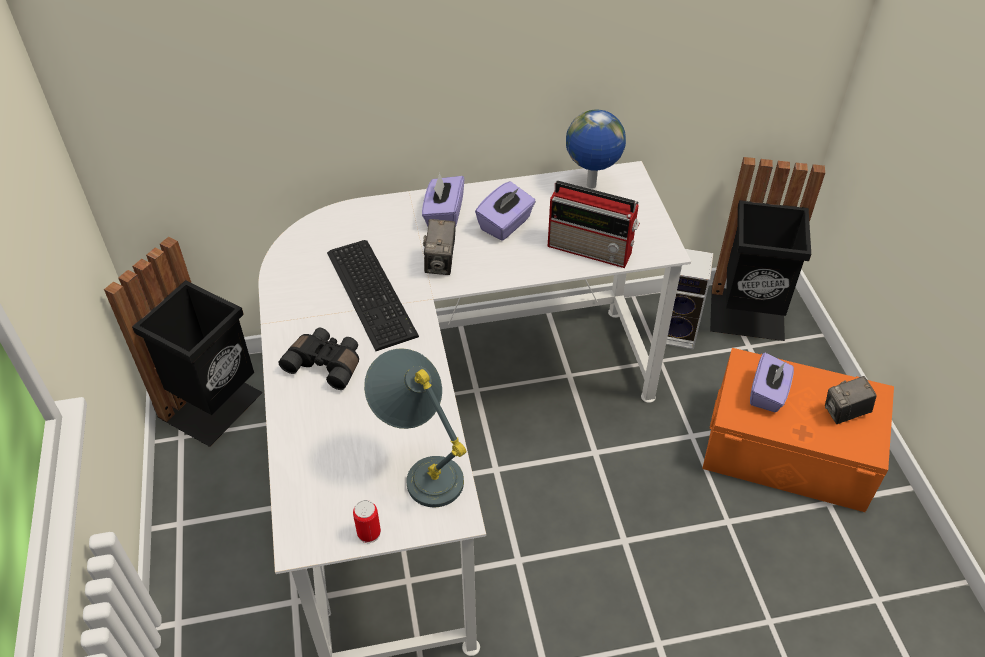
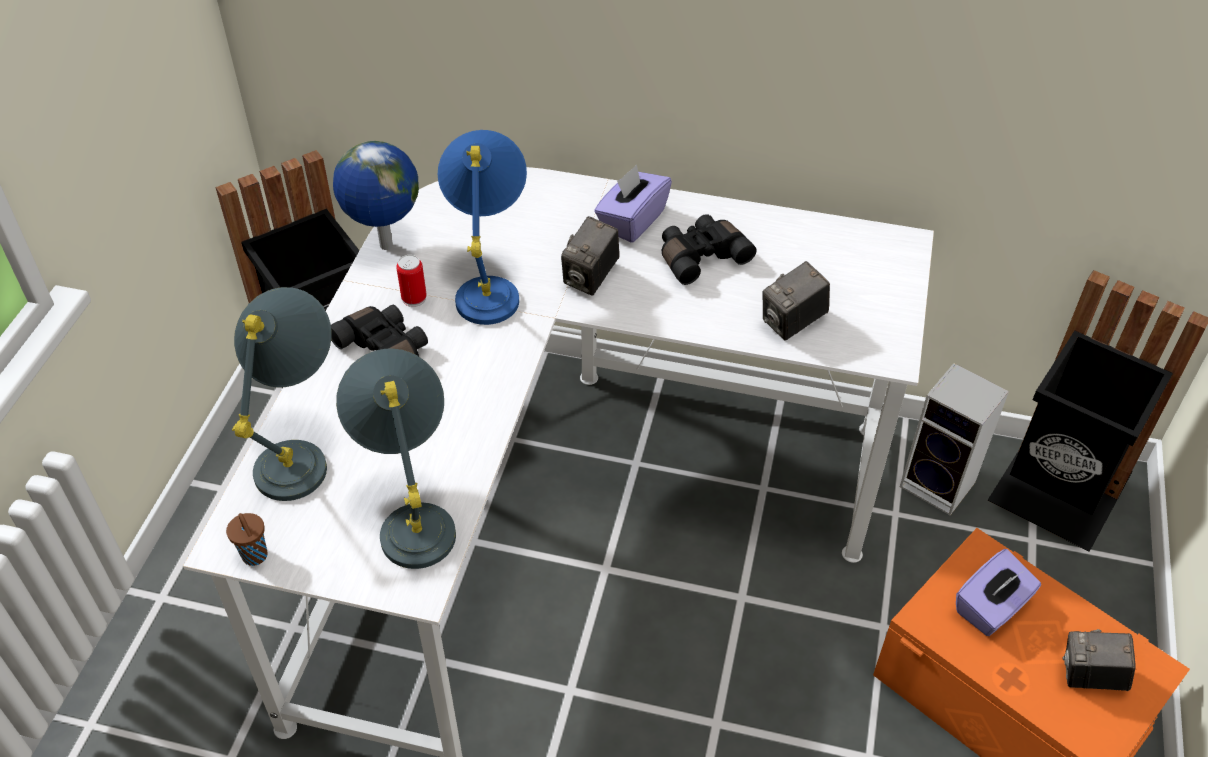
camera: 25 degrees right, 0 degrees up
keyboard [327,240,419,351] -> blue table lamp [438,130,527,325]
can [353,500,381,543] -> can moved to [396,255,427,307]
purple tissue box [475,181,536,241] -> black binoculars [662,214,757,285]
radio [548,180,640,268] -> camera [762,261,830,340]
globe [566,110,626,189] -> globe moved to [333,141,419,250]
none -> brown cup [226,513,267,566]
none -> grey table lamp [232,287,332,501]

